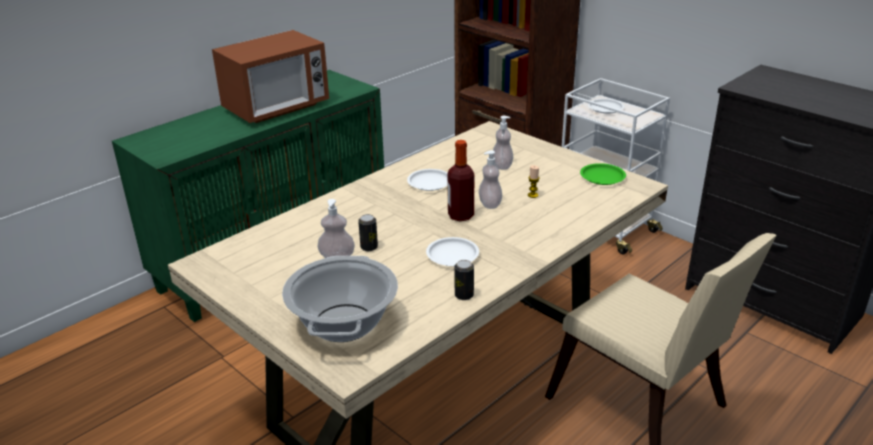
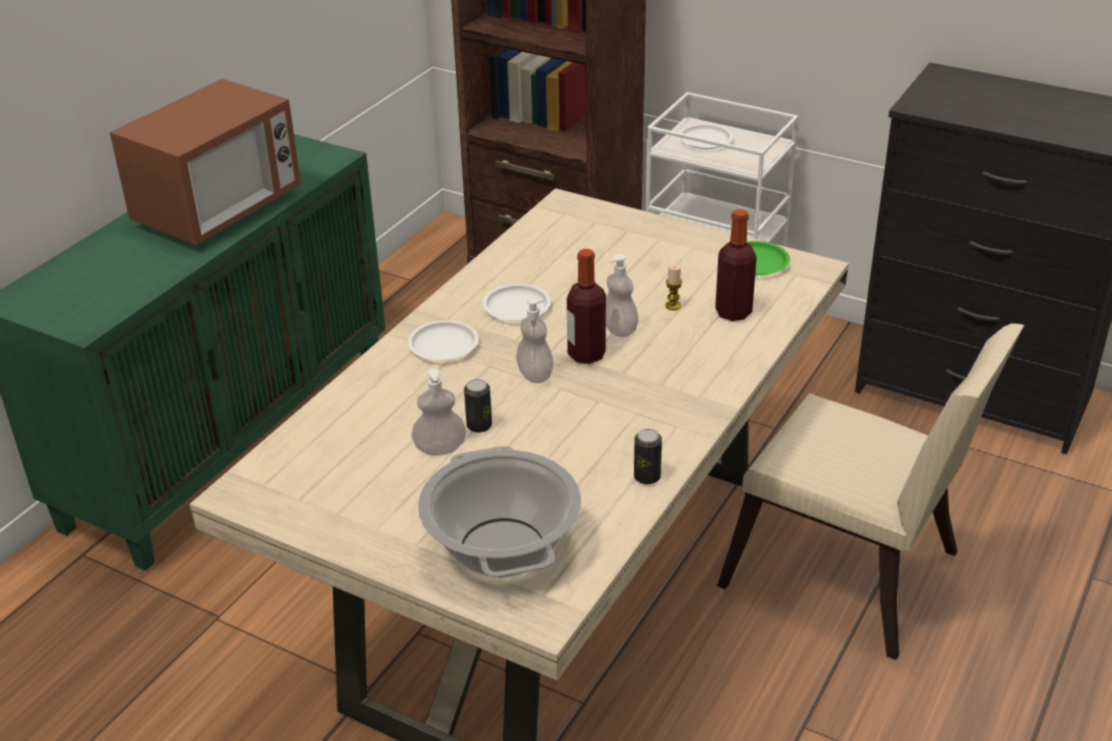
camera: 15 degrees left, 5 degrees up
white plate [426,237,479,266] -> white plate moved to [408,320,479,360]
soap dispenser [493,116,513,170] -> soap dispenser moved to [516,298,554,383]
none -> bottle [715,209,757,321]

